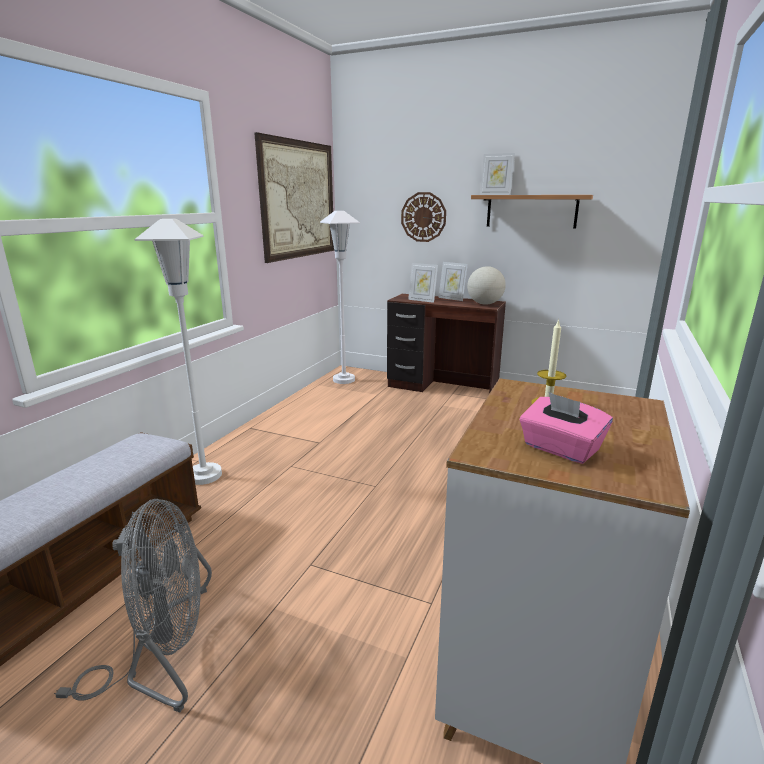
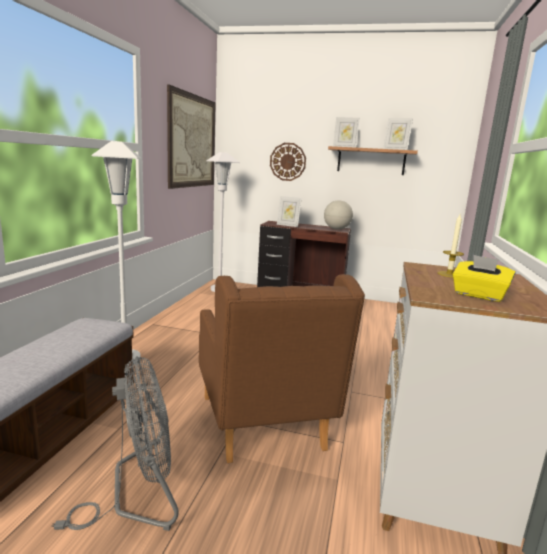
camera: 10 degrees left, 5 degrees down
picture frame [438,262,468,301] -> picture frame moved to [383,118,413,150]
pink tissue box [520,392,613,464] -> yellow tissue box [453,255,516,302]
none -> brown armchair [199,274,365,463]

